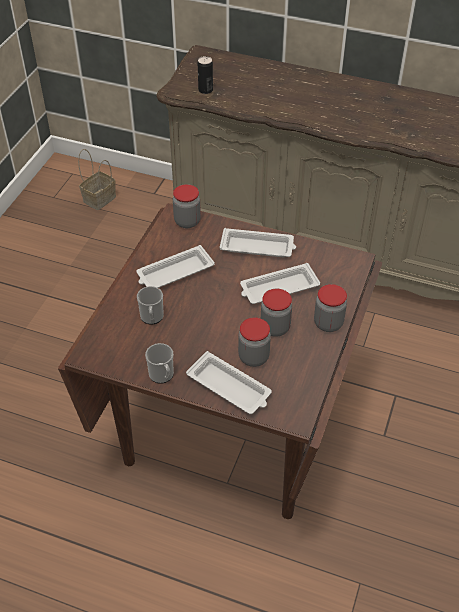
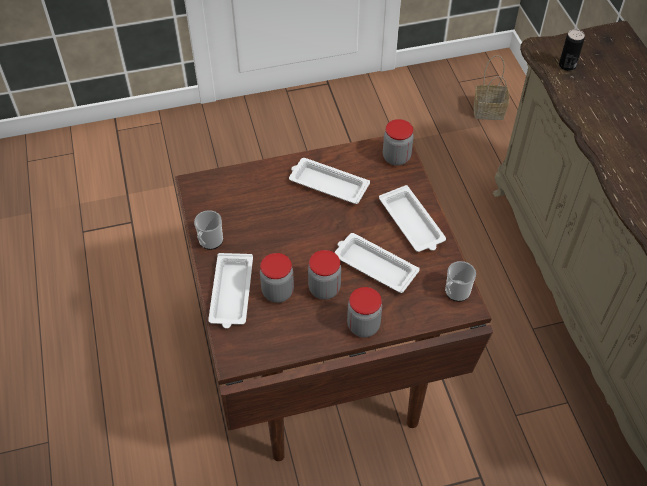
camera: 55 degrees right, 5 degrees up
mug [137,286,164,325] -> mug moved to [445,261,476,302]

